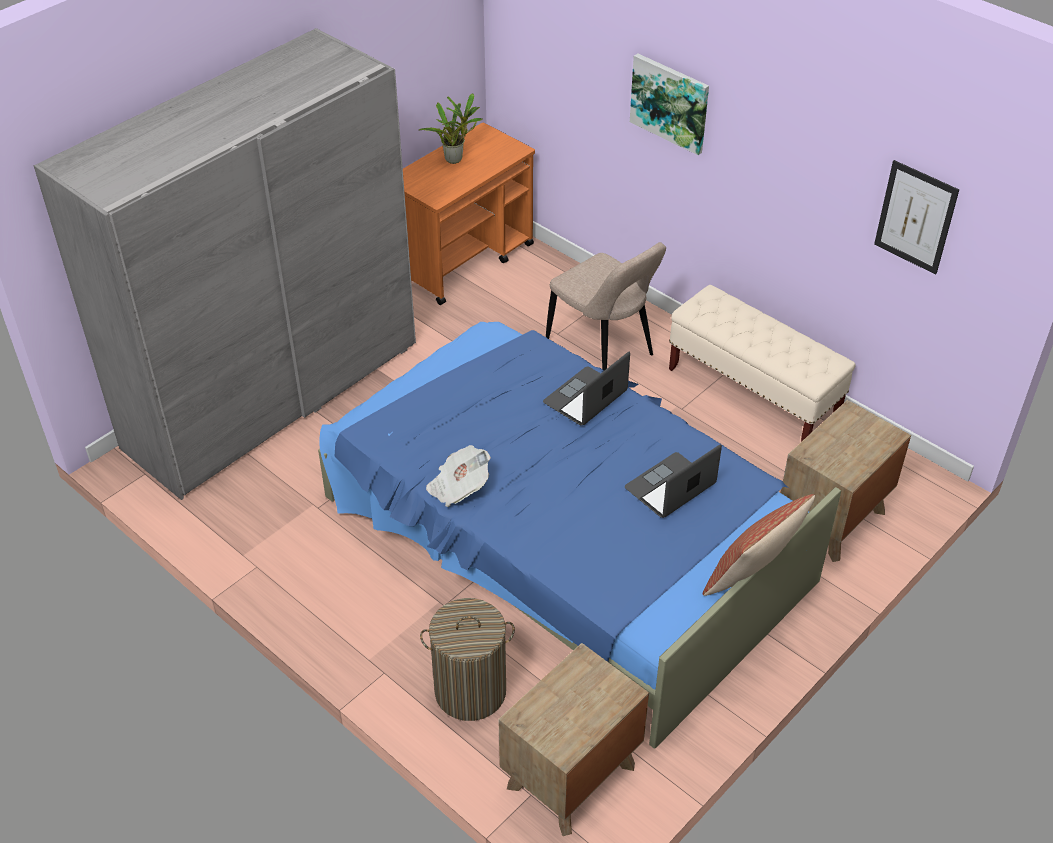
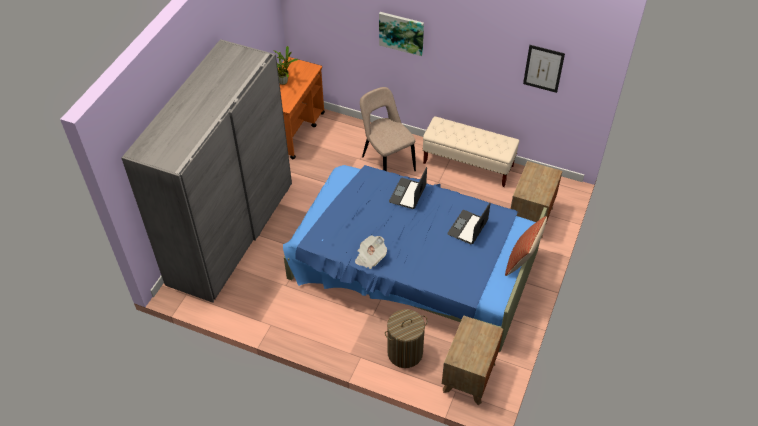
camera: 20 degrees left, 5 degrees up
beige chair [546,242,666,371] -> beige chair turned 150 degrees counterclockwise [360,87,416,171]

